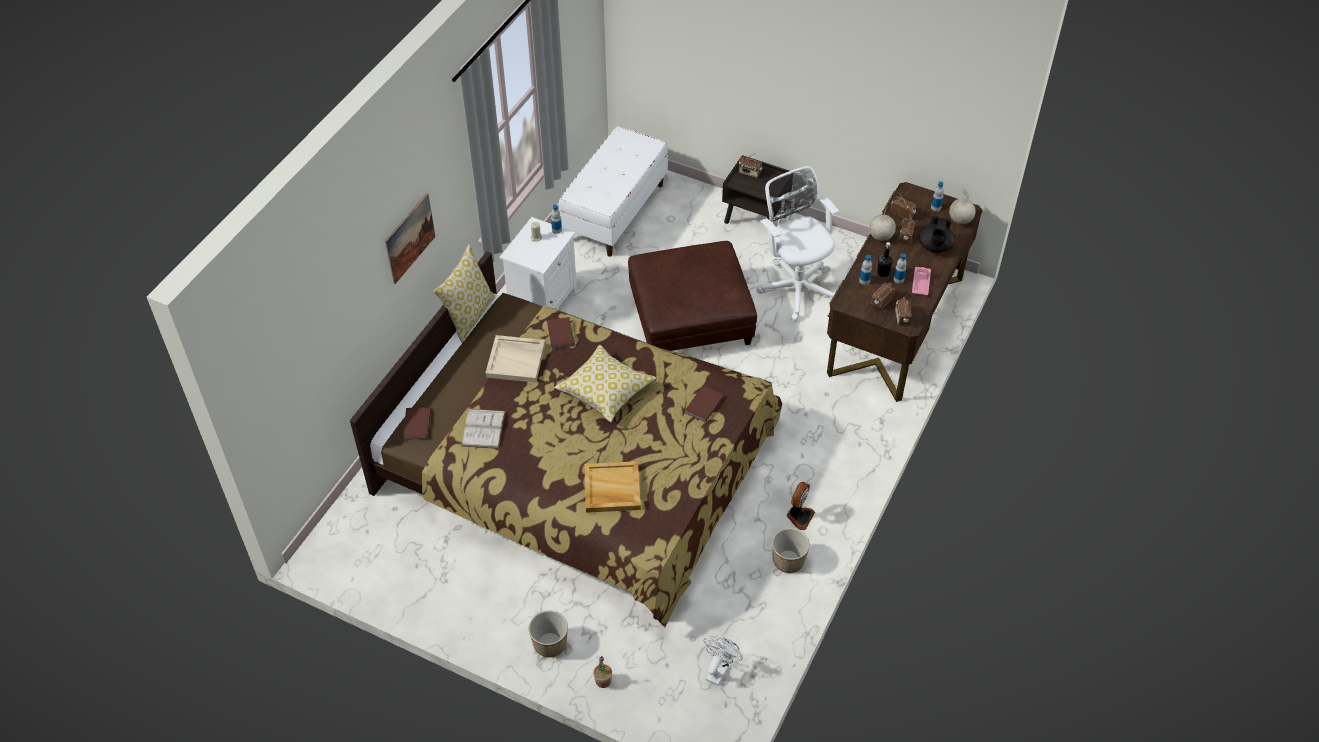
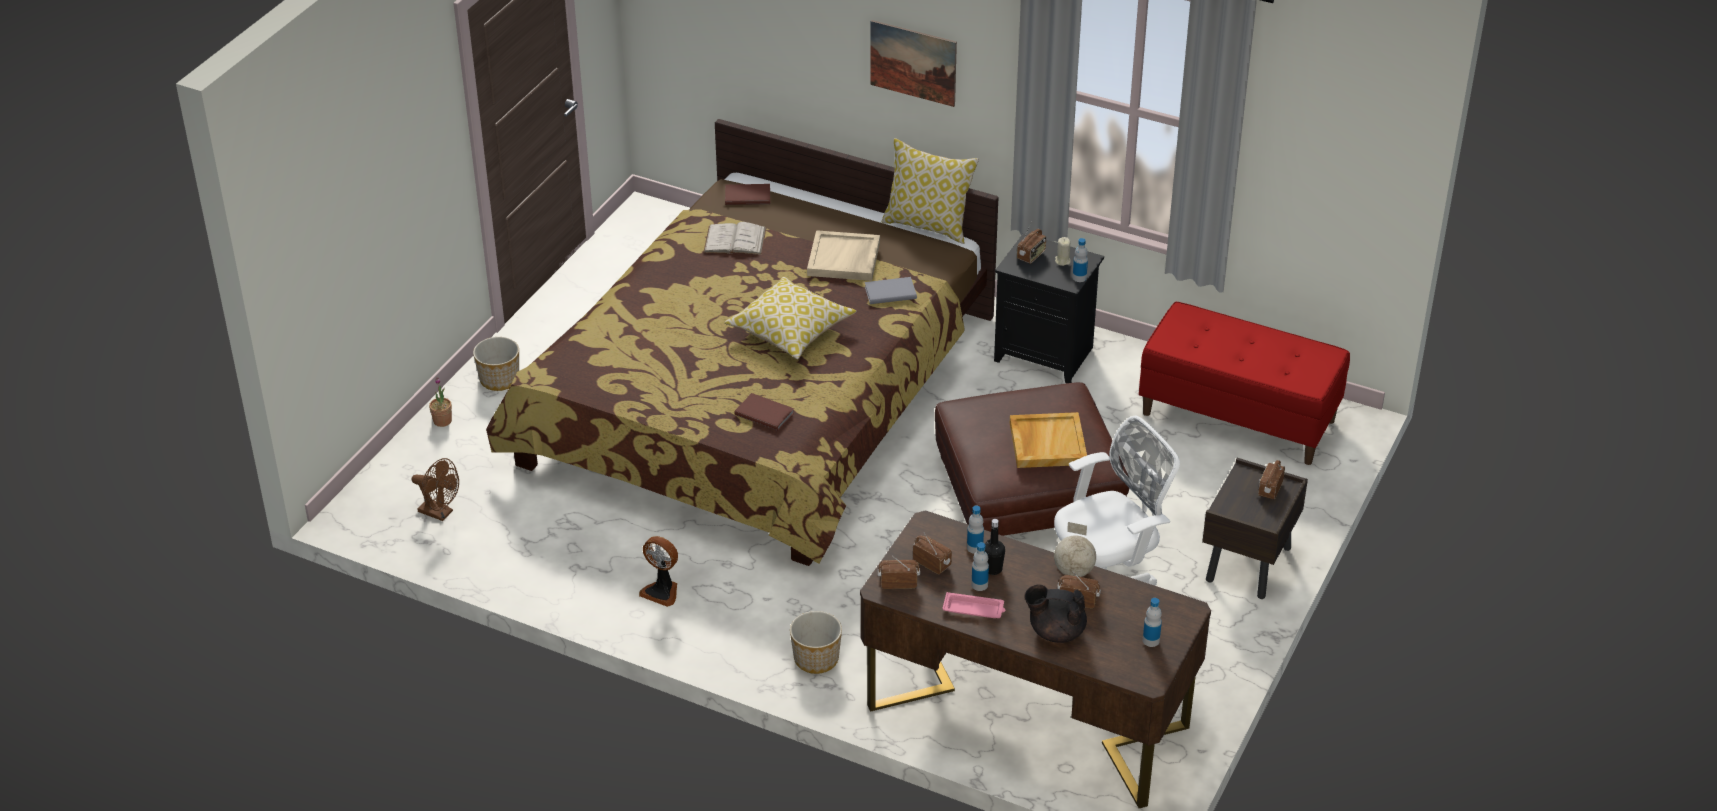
camera: 90 degrees right, 10 degrees down
white nightstand [500,217,577,310] -> black nightstand [994,233,1104,383]
brown book [547,317,575,349] -> grey book [865,277,917,304]
white bench [559,126,668,257] -> red bench [1139,302,1350,465]
beige tray [584,461,641,513] -> beige tray moved to [1010,412,1087,468]
white fan [703,635,742,686] -> brown fan [412,458,459,521]
planter [772,528,810,573] -> planter moved to [790,611,842,674]
radio [891,196,916,219] -> radio moved to [1017,223,1046,264]
globe [949,188,976,224] -> none

